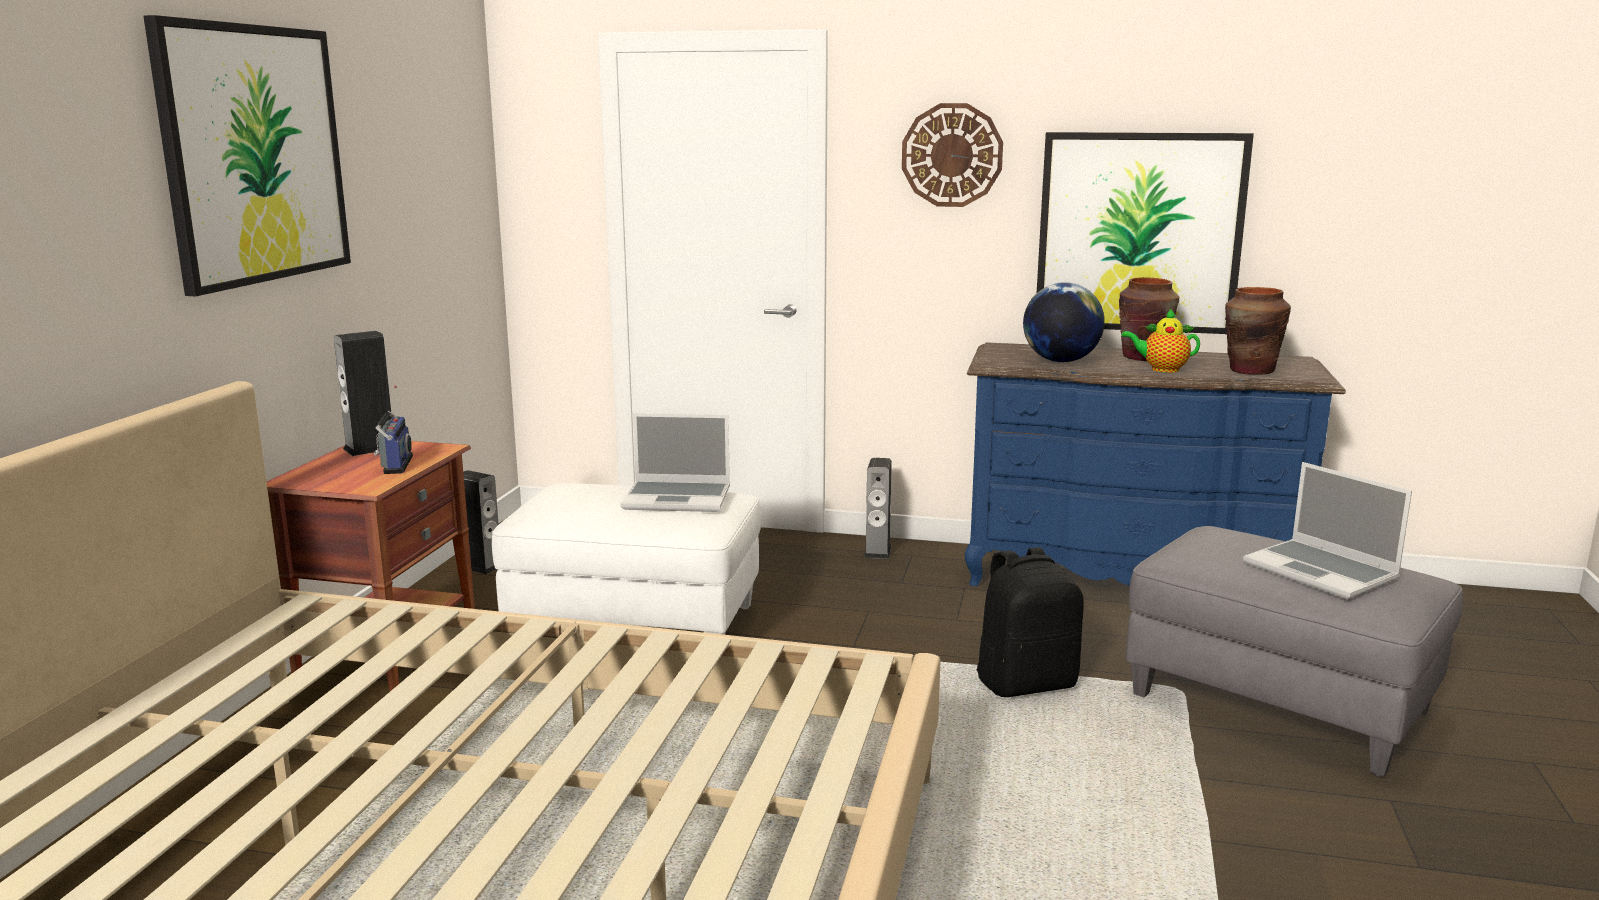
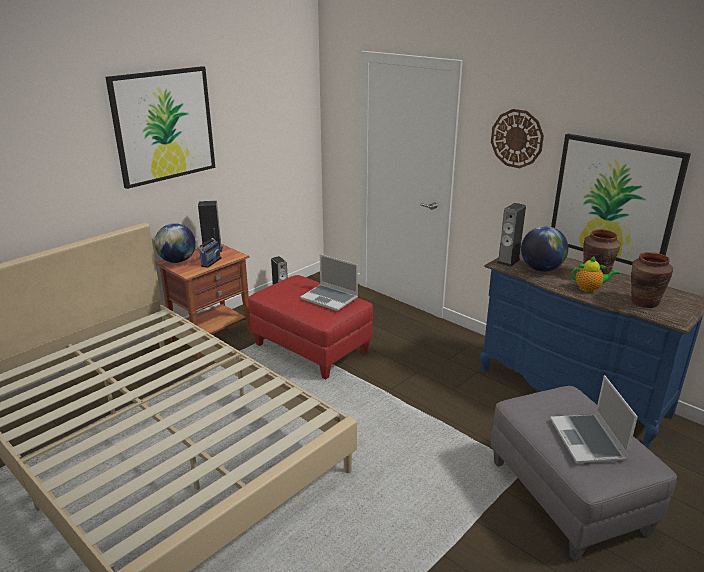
camera: 30 degrees right, 10 degrees up
white ottoman [492,483,762,635] -> red ottoman [248,275,373,379]
speaker [864,458,892,559] -> speaker moved to [497,203,526,267]
black backpack [977,547,1084,697] -> none
teapot [1122,308,1200,373] -> teapot turned 150 degrees clockwise [571,256,619,292]
none -> globe [155,223,196,263]

